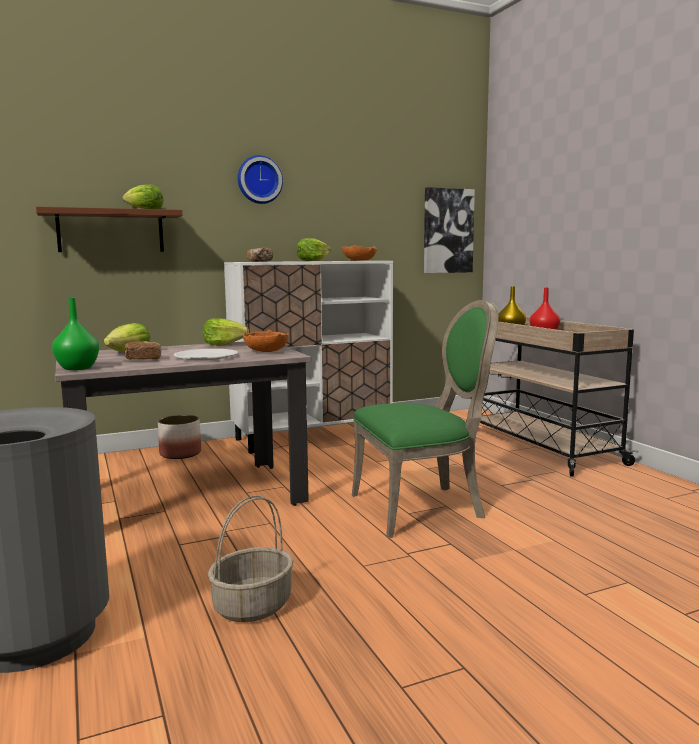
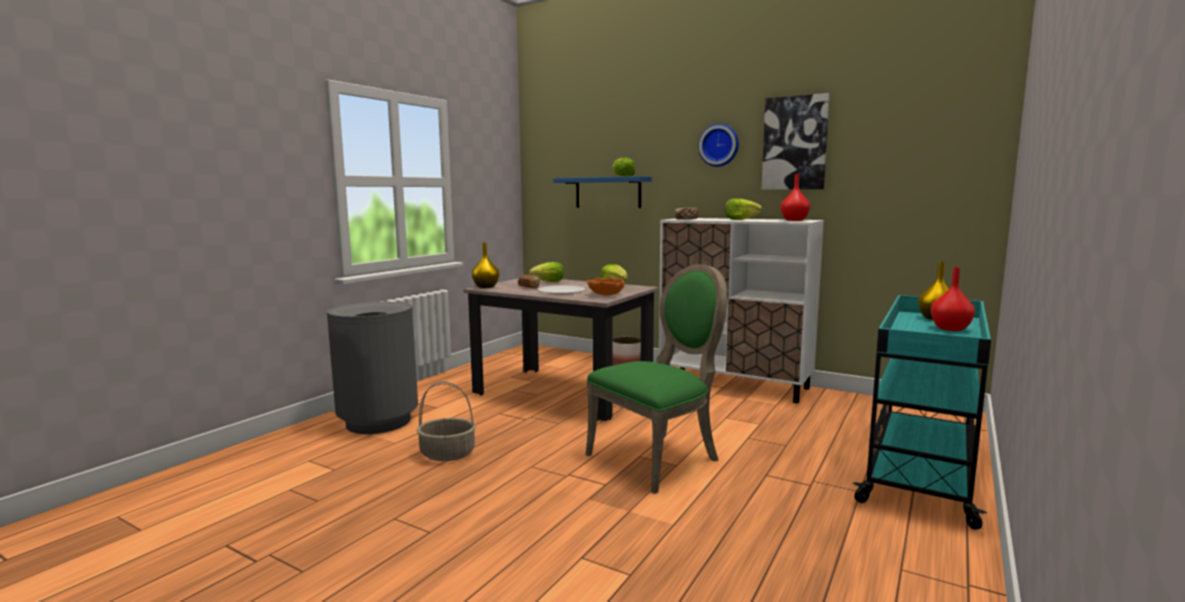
camera: 55 degrees right, 0 degrees up
brown shelf [36,206,183,252] -> blue shelf [553,176,652,208]
green vase [52,298,99,370] -> yellow vase [472,243,499,288]
orange bowl [342,245,377,261] -> red vase [781,174,810,221]
green chair [352,300,498,538] -> green chair turned 75 degrees counterclockwise [585,264,728,494]
picture [424,187,475,273] -> picture moved to [762,93,830,190]
beige cart [480,316,638,477] -> turquoise cart [853,295,991,529]

